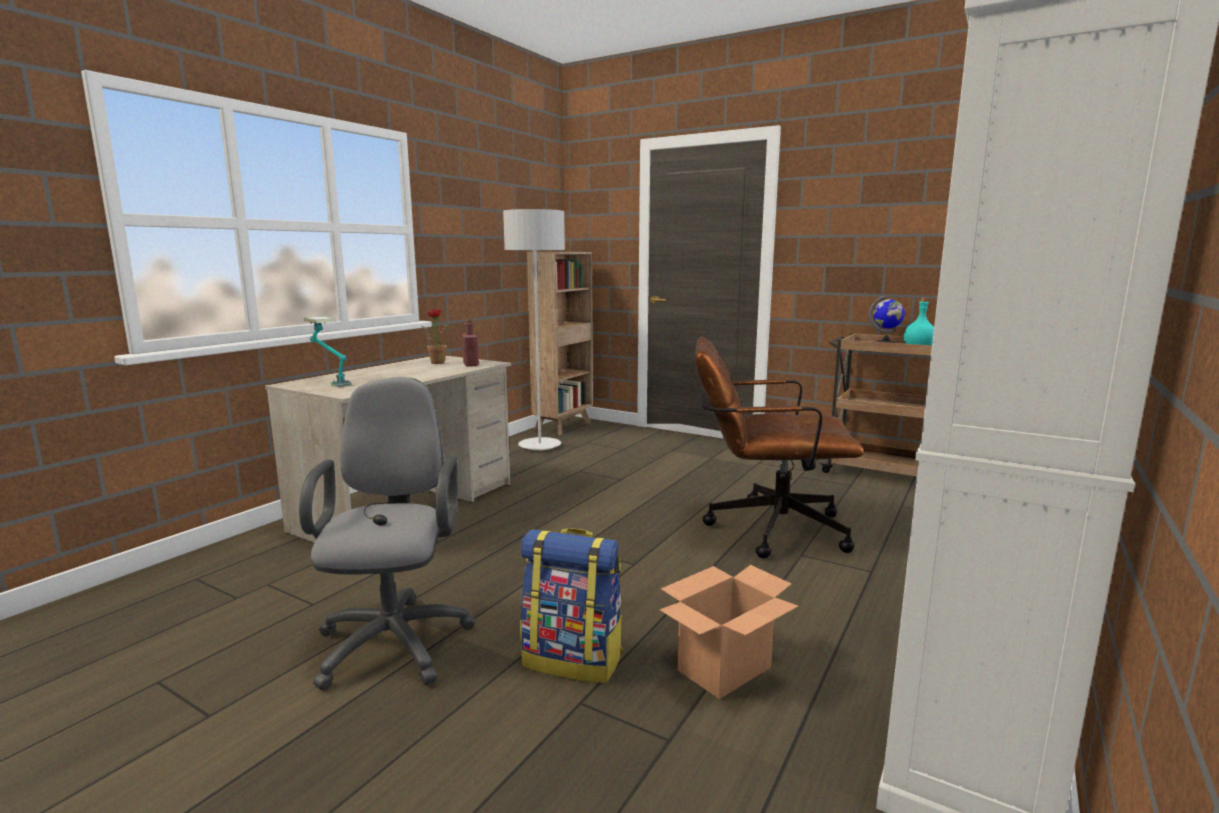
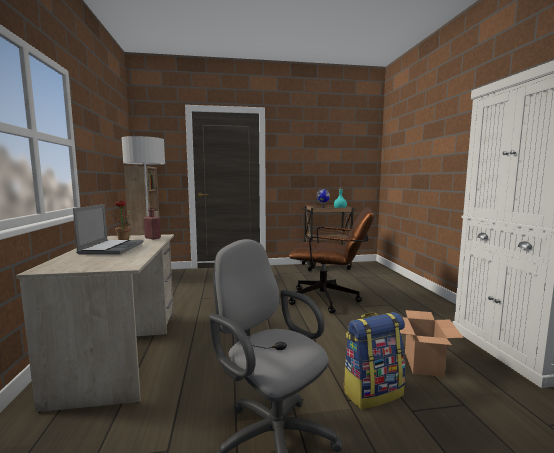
camera: 40 degrees left, 5 degrees down
table lamp [303,317,352,387] -> none
brown office chair [695,337,864,559] -> brown office chair turned 135 degrees counterclockwise [289,207,374,314]
none -> laptop [73,204,143,255]

